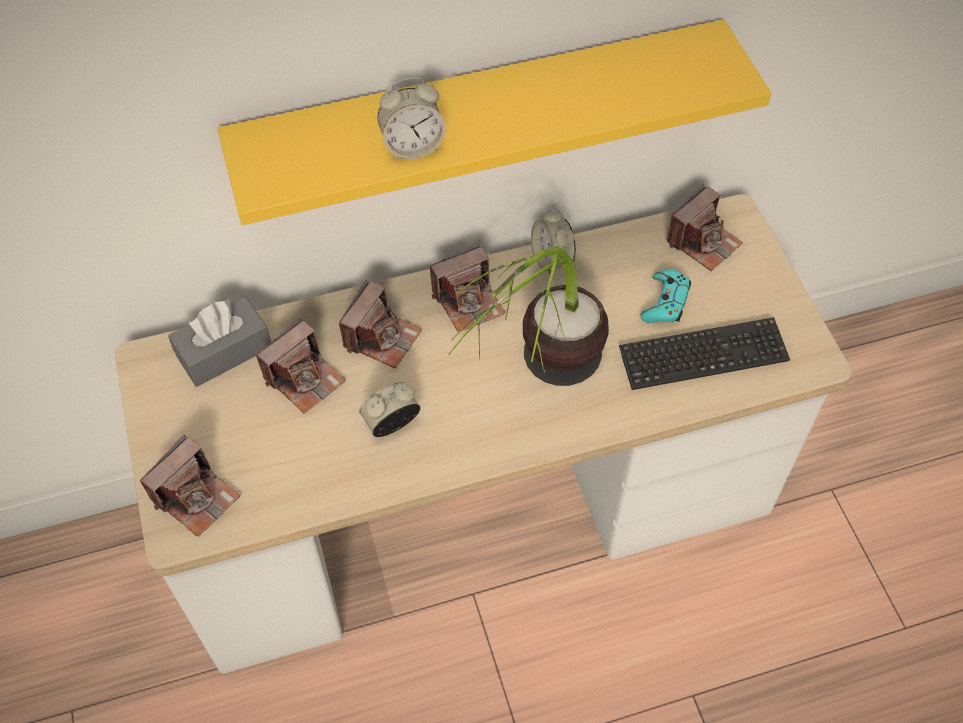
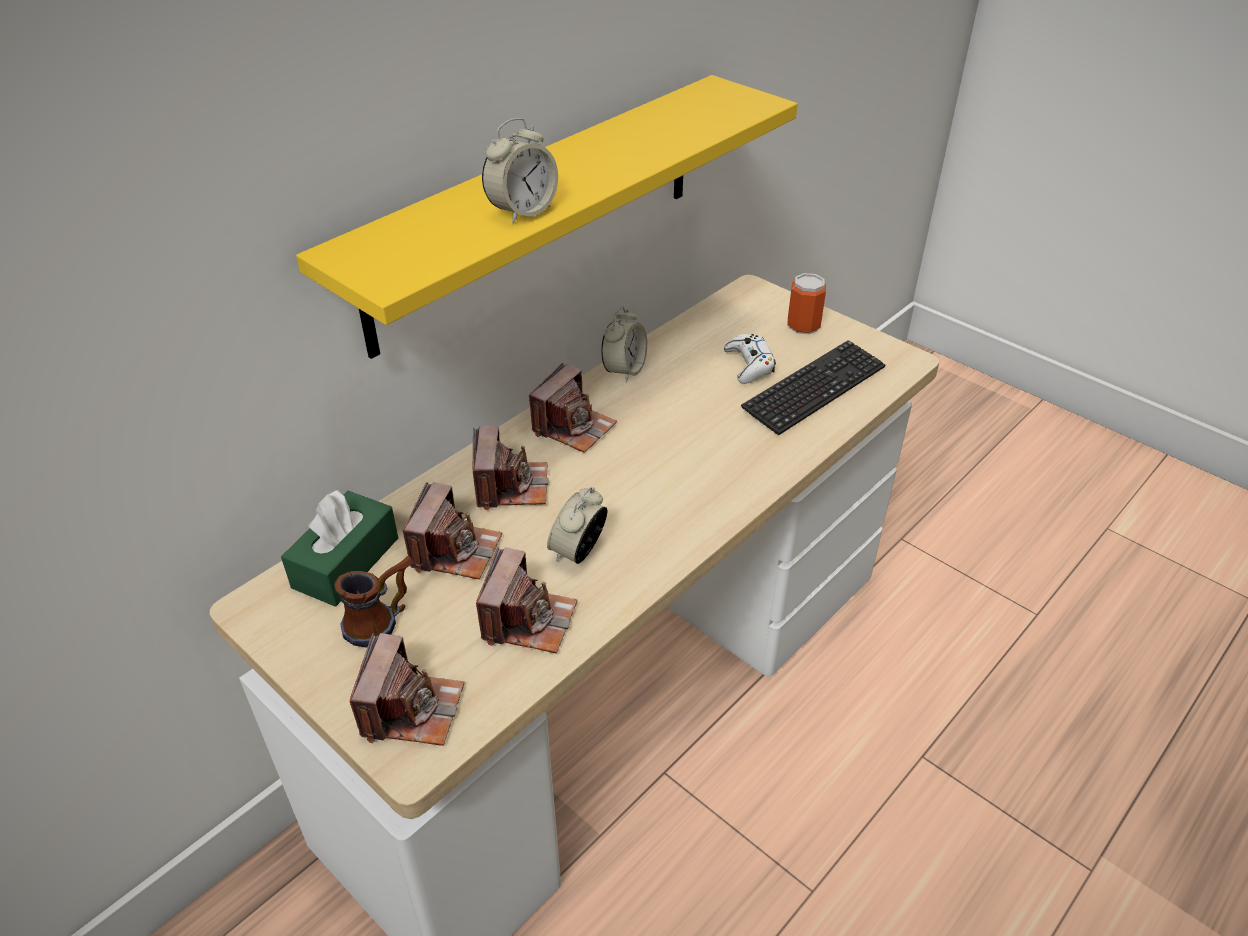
camera: 30 degrees left, 15 degrees down
grey tissue box [168,296,271,387] -> green tissue box [281,490,398,606]
potted plant [449,246,609,386] -> none
alarm clock [531,209,576,275] -> alarm clock turned 105 degrees counterclockwise [601,306,647,382]
turquoise game controller [641,269,691,323] -> white game controller [724,334,776,384]
camera [667,184,743,271] -> camera moved to [476,547,577,653]
none -> mug [334,556,413,648]
none -> can [787,273,826,334]

